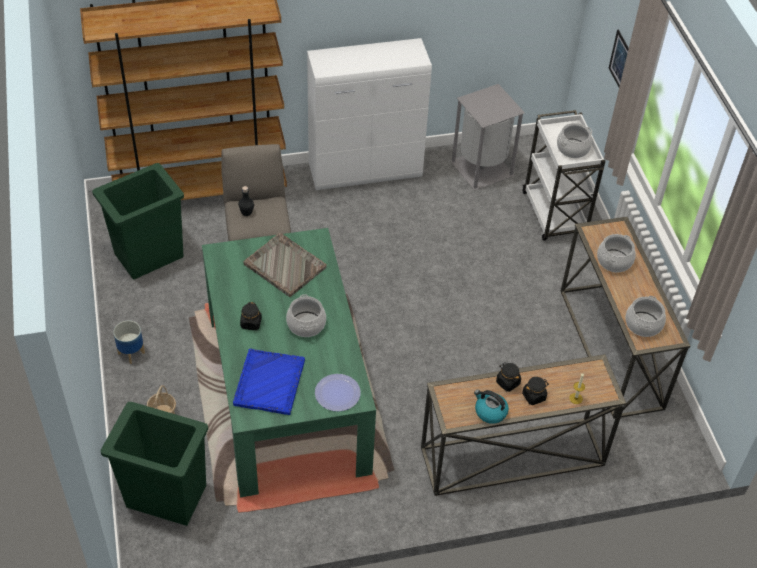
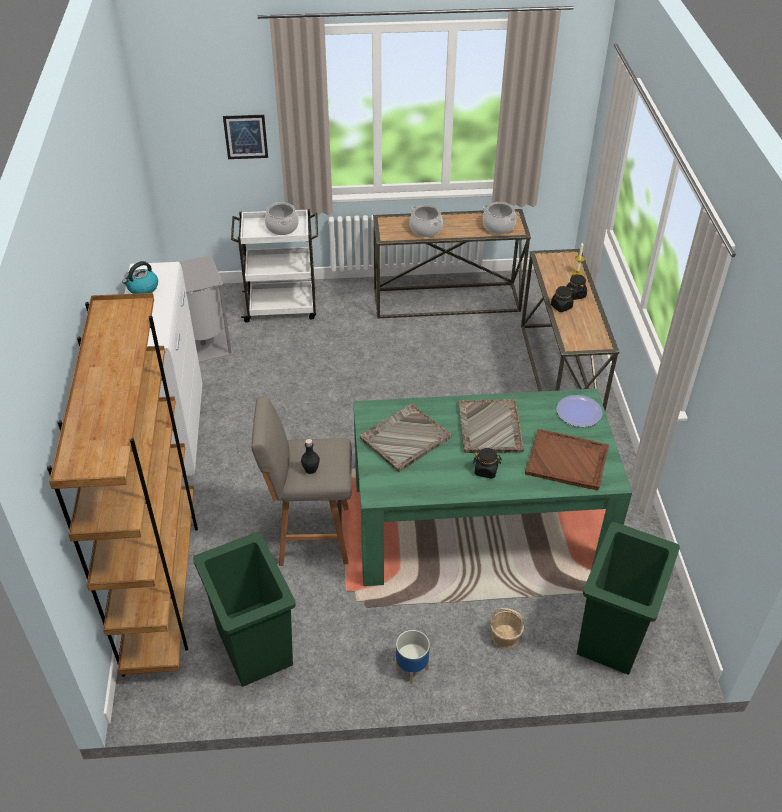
camera: 80 degrees left, 5 degrees down
blue tray [233,349,305,415] -> brown tray [525,429,609,490]
cooking pot [286,294,326,337] -> grey tray [458,399,524,453]
kettle [474,390,509,424] -> kettle moved to [122,261,158,294]

